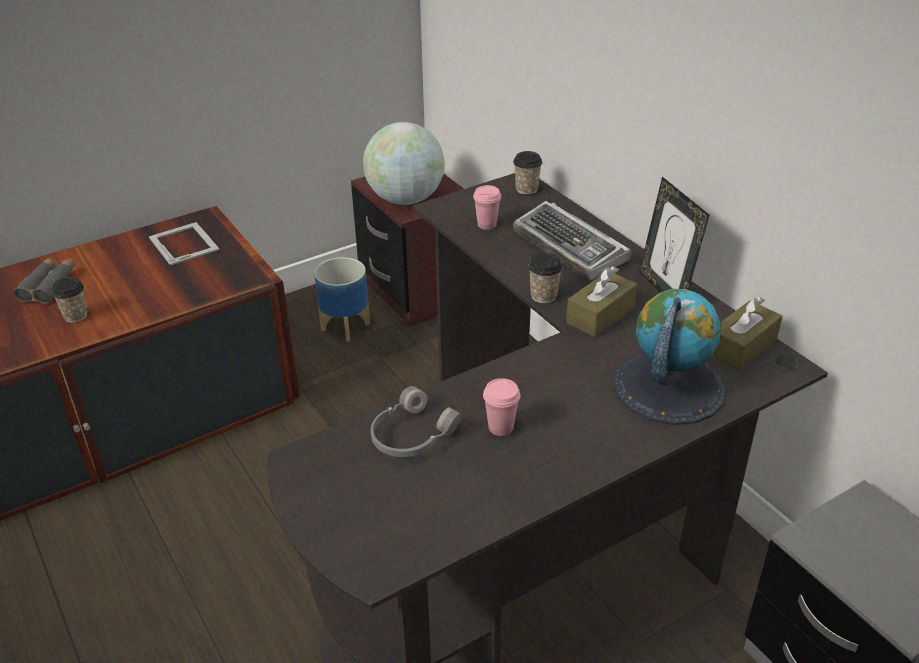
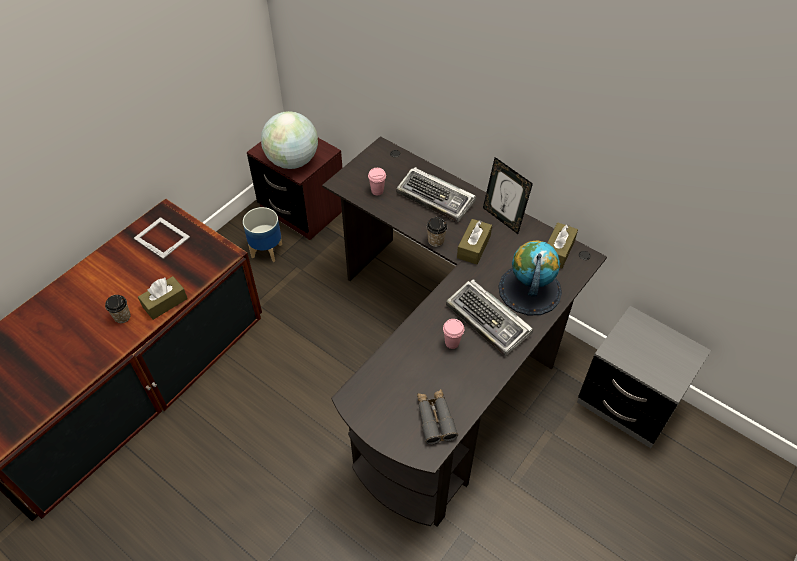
camera: 20 degrees left, 15 degrees up
grey binoculars [13,258,75,304] -> grey binoculars moved to [417,389,458,444]
grey headphones [371,386,462,457] -> none
cup [513,151,542,195] -> none
none -> brown tissue box [138,276,188,320]
none -> keyboard [446,279,533,356]

